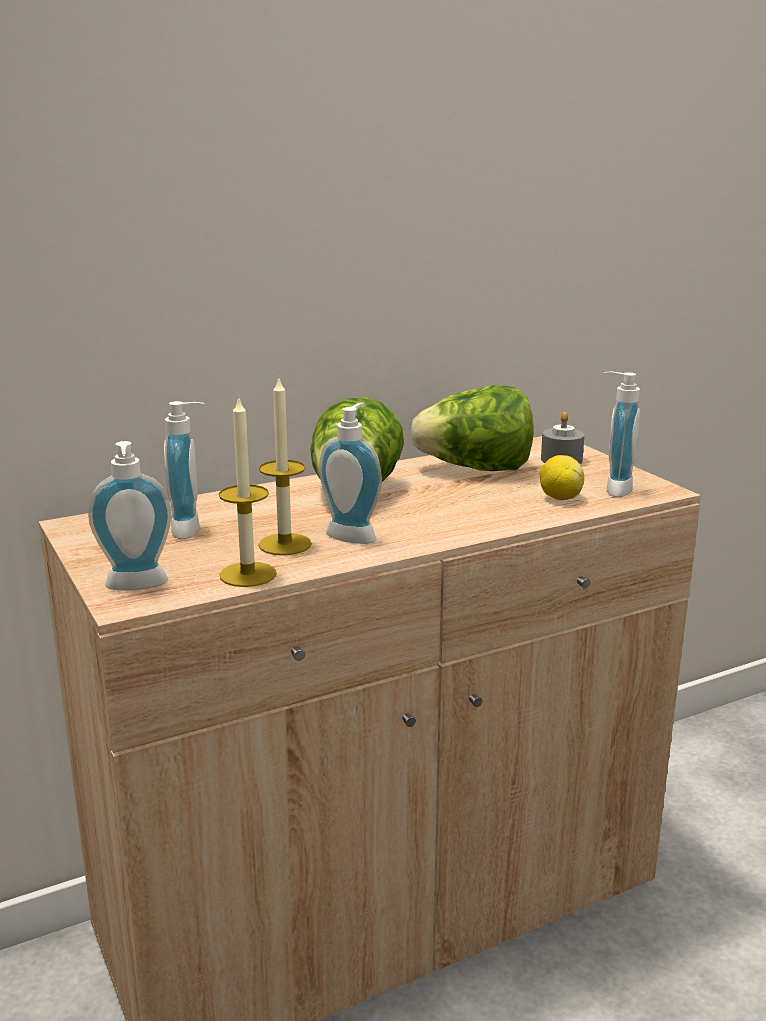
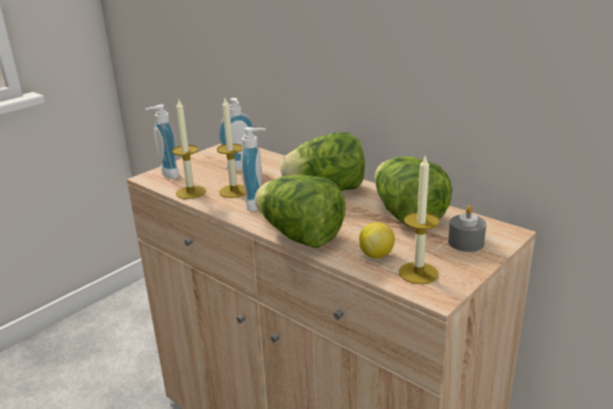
camera: 70 degrees right, 5 degrees up
soap dispenser [604,372,640,497] -> candle [399,156,439,284]
none -> lettuce [255,175,346,248]

